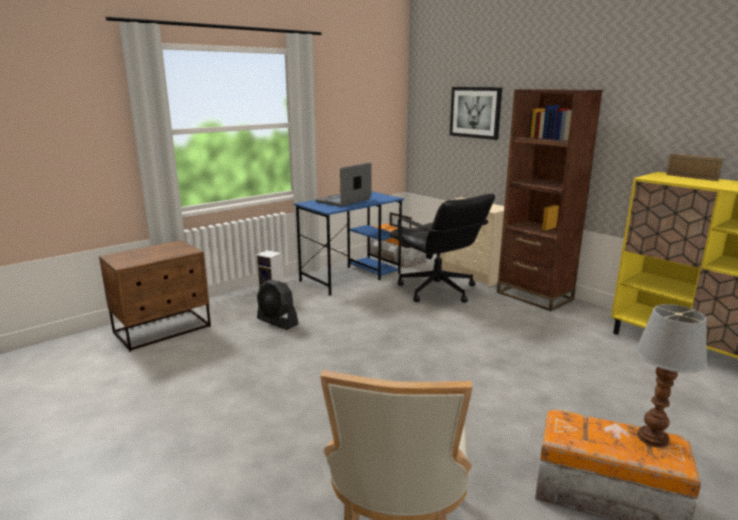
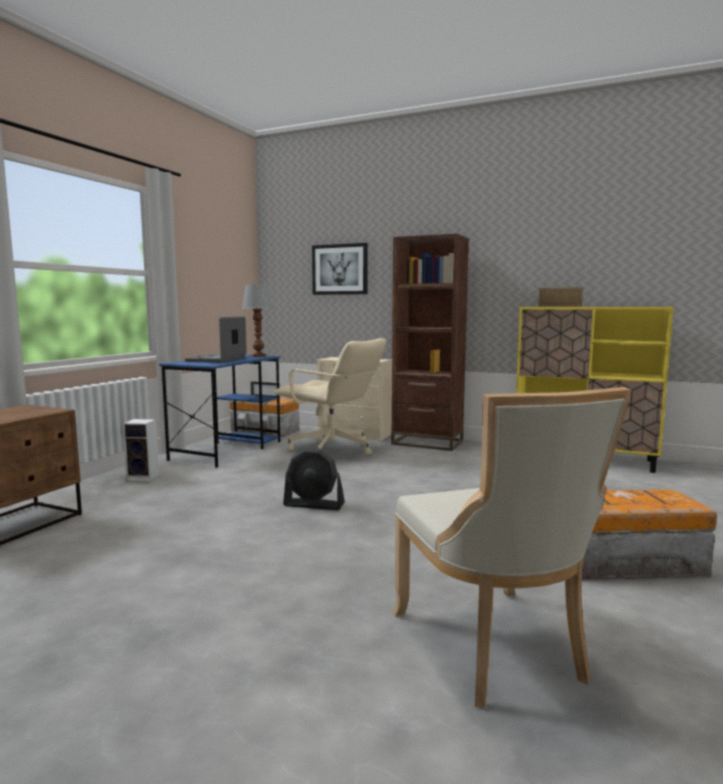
camera: 25 degrees left, 10 degrees down
black fan [257,280,298,330] -> black fan moved to [283,448,345,510]
black office chair [389,194,495,303] -> beige office chair [275,338,386,455]
table lamp [635,304,707,448] -> table lamp moved to [242,285,273,357]

